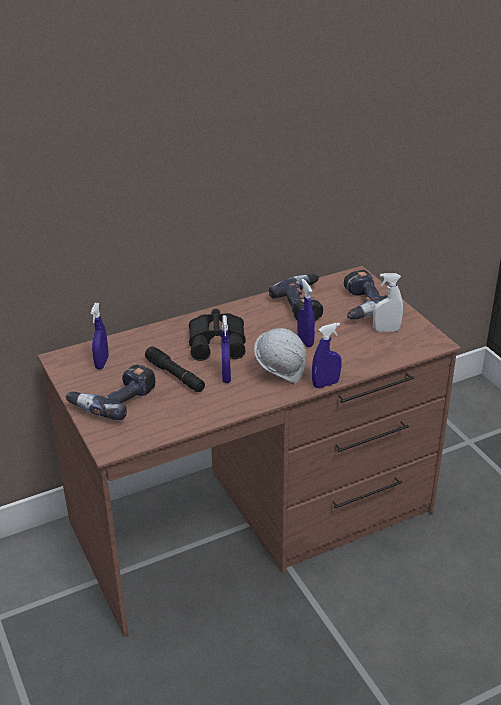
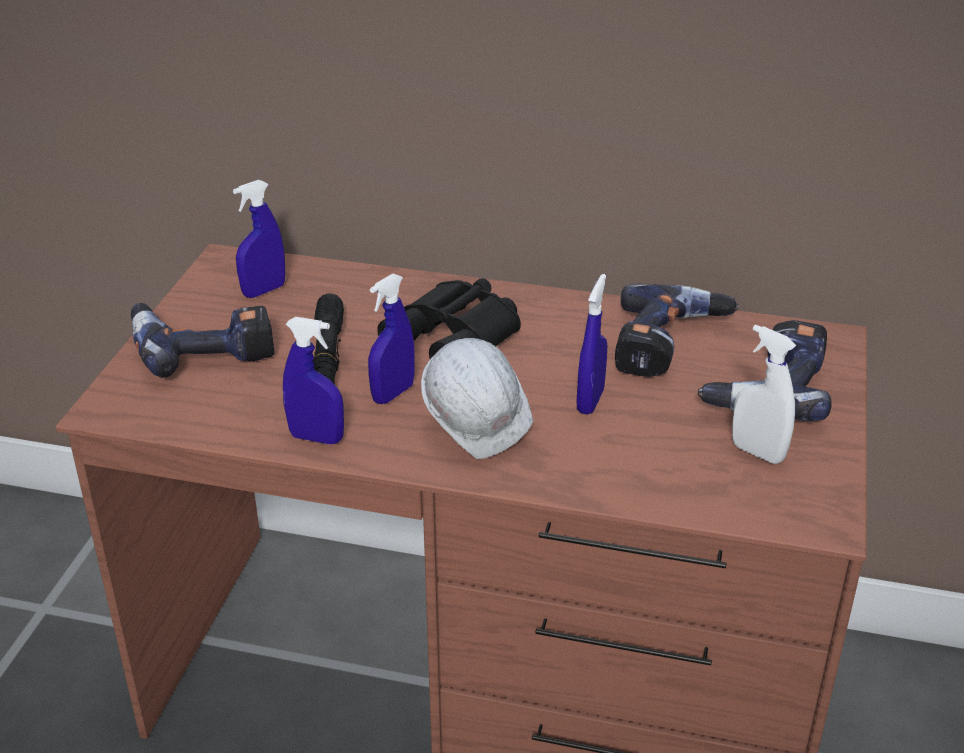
camera: 40 degrees right, 0 degrees up
blue spray bottle [312,323,342,388] -> blue spray bottle moved to [283,317,344,444]

